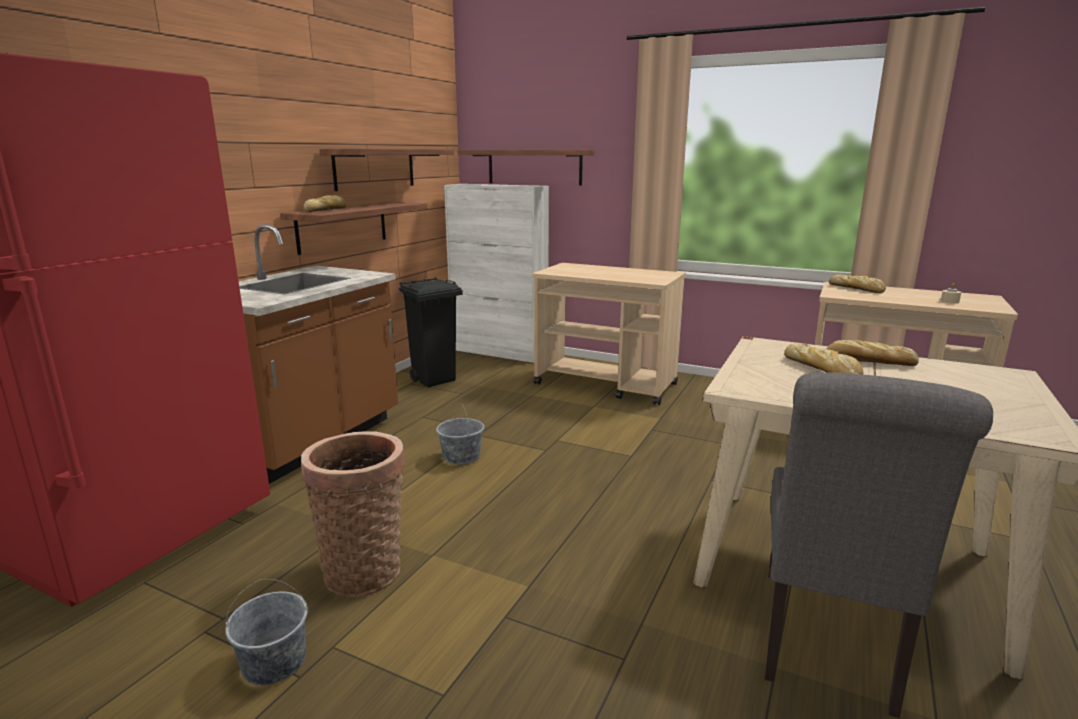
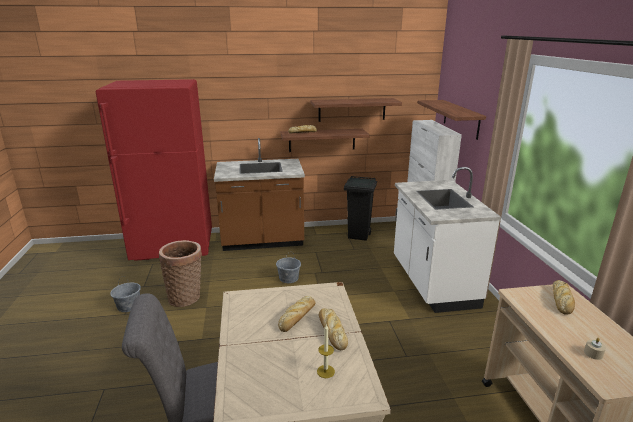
camera: 55 degrees right, 5 degrees up
beige cart [533,263,686,405] -> white counter [394,167,501,313]
none -> candle [317,324,335,378]

